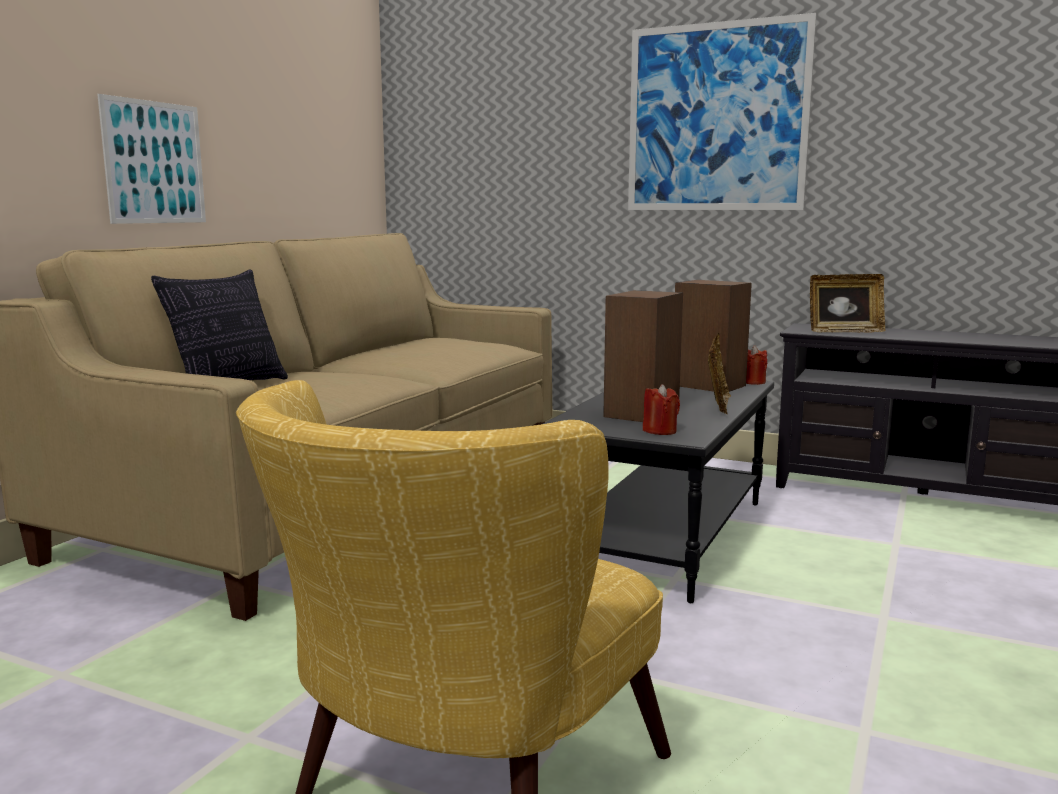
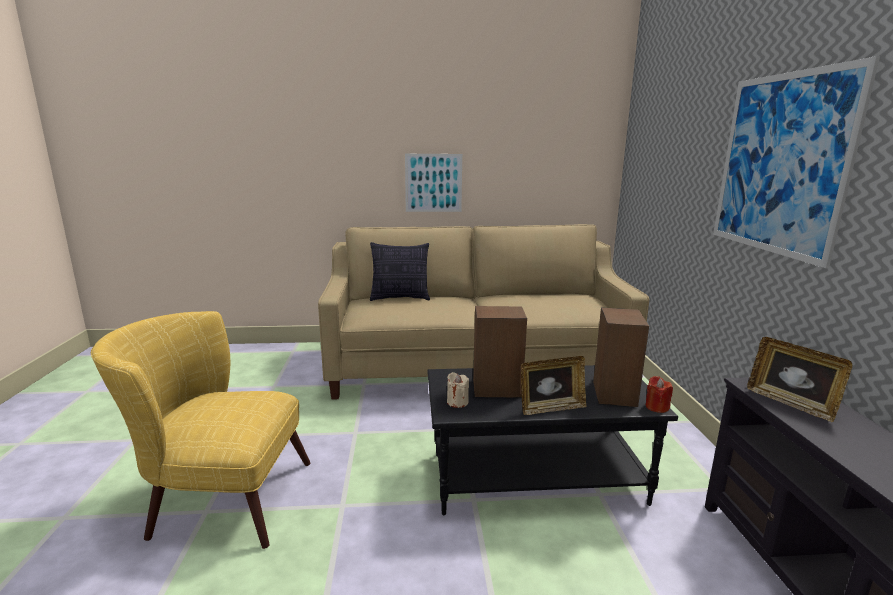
camera: 60 degrees right, 5 degrees up
red candle [643,384,680,435] -> beige candle [447,372,469,408]

